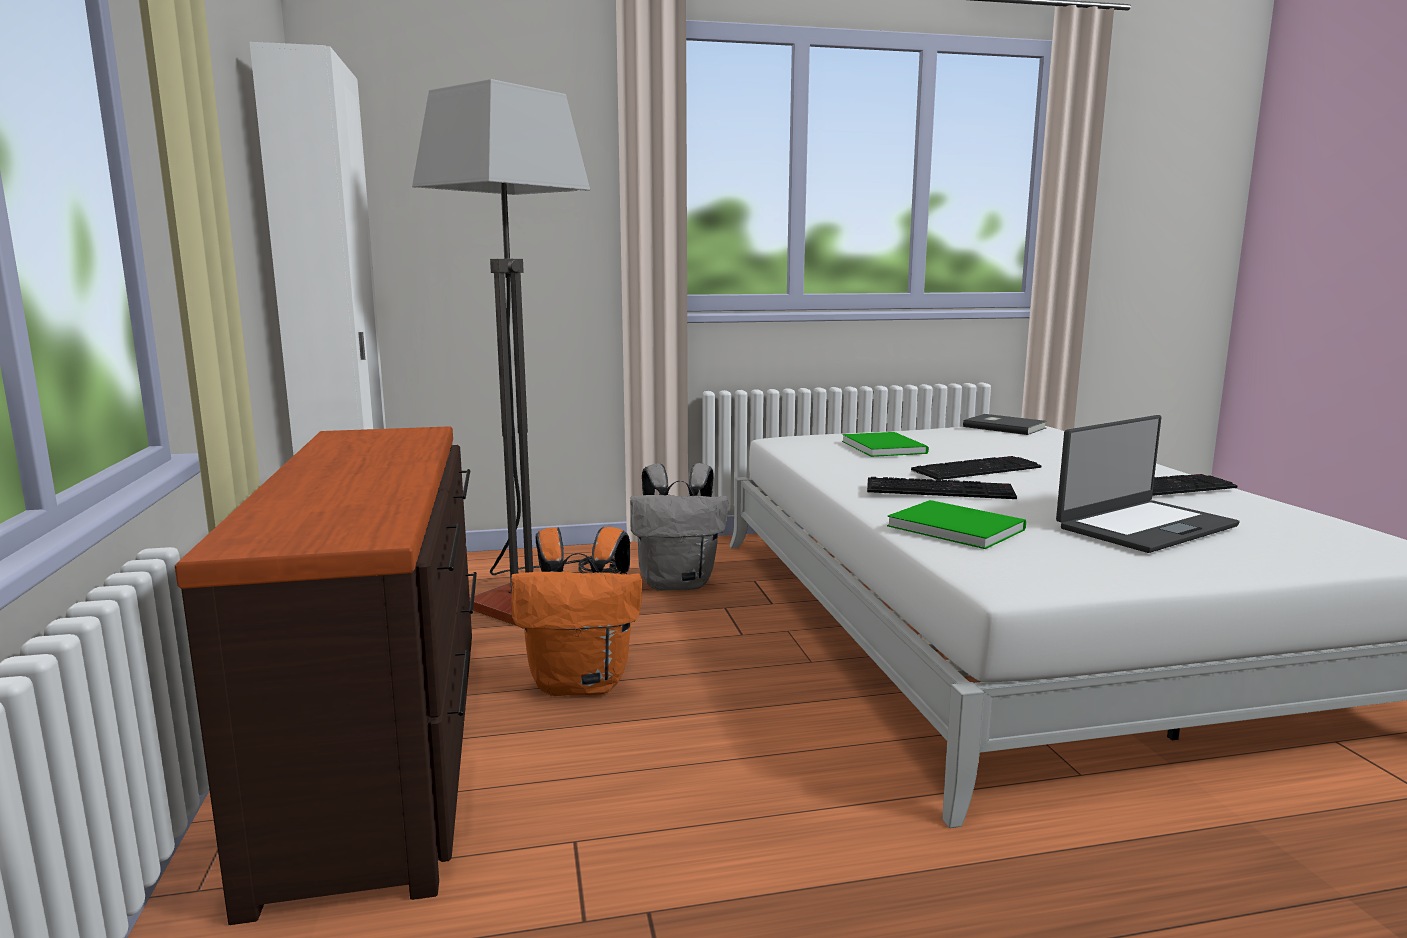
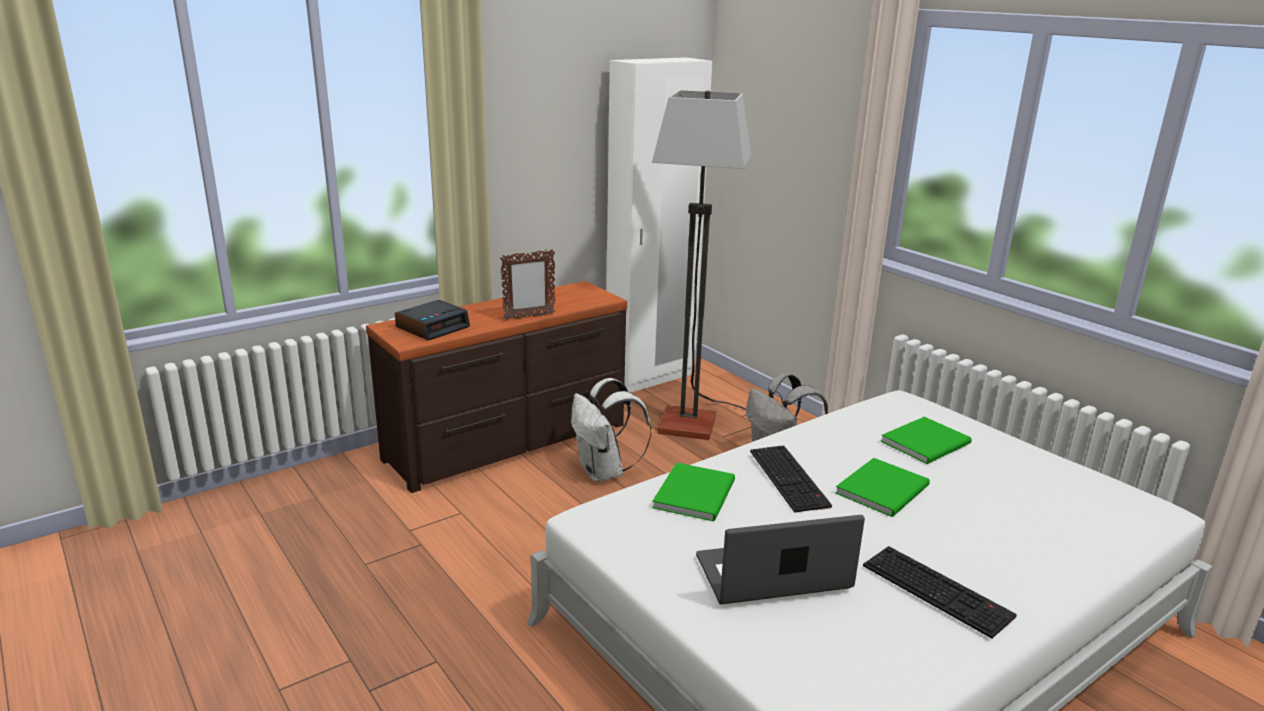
camera: 65 degrees right, 10 degrees up
orange backpack [511,527,642,696] -> white backpack [571,378,651,482]
keyboard [911,456,1041,480] -> green book [835,458,930,517]
grey book [963,414,1047,435] -> none
laptop [1056,415,1240,553] -> laptop turned 135 degrees clockwise [696,515,865,604]
none -> alarm clock [395,300,470,341]
none -> picture frame [500,249,555,320]

